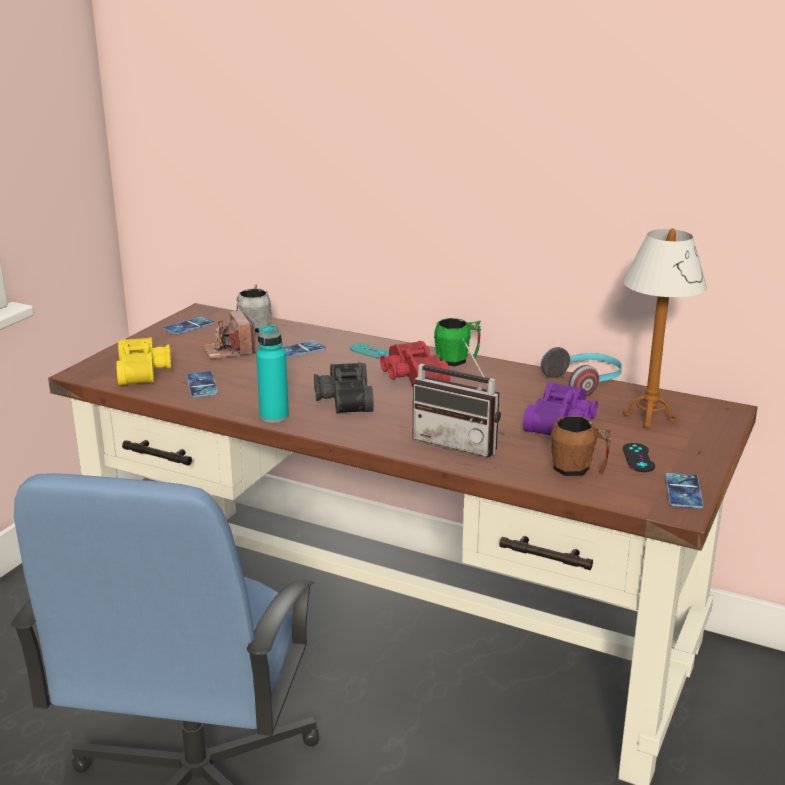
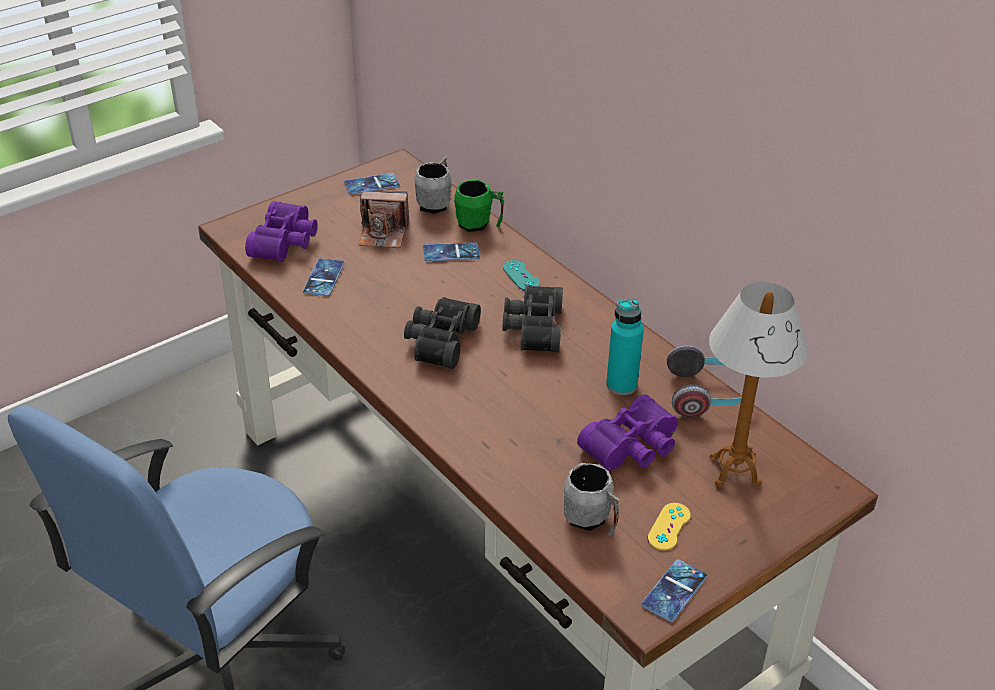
camera: 25 degrees right, 15 degrees up
yellow binoculars [116,337,171,386] -> purple binoculars [245,201,318,262]
camera [203,310,256,359] -> camera turned 90 degrees counterclockwise [358,191,409,248]
turquoise bottle [256,324,289,423] -> turquoise bottle moved to [606,299,644,395]
red binoculars [380,341,451,387] -> black binoculars [503,285,563,352]
radio [413,338,501,457] -> none
green mug [434,318,481,366] -> green mug moved to [454,180,505,232]
brown mug [550,416,611,476] -> grey mug [564,463,620,536]
black game controller [623,443,655,472] -> yellow game controller [648,503,691,550]

